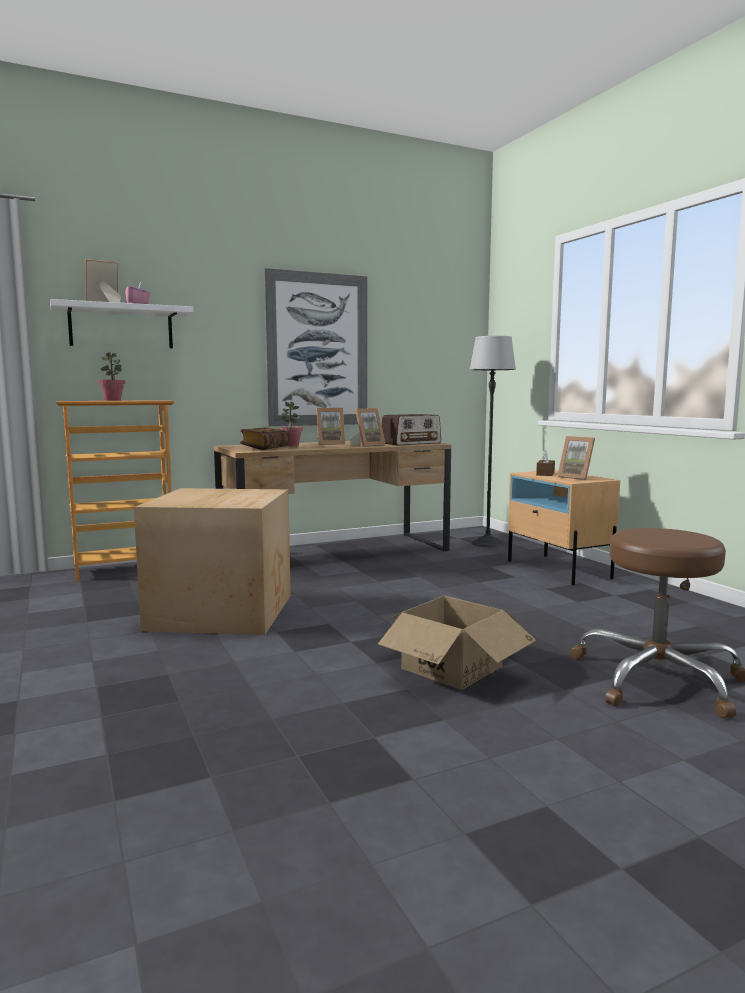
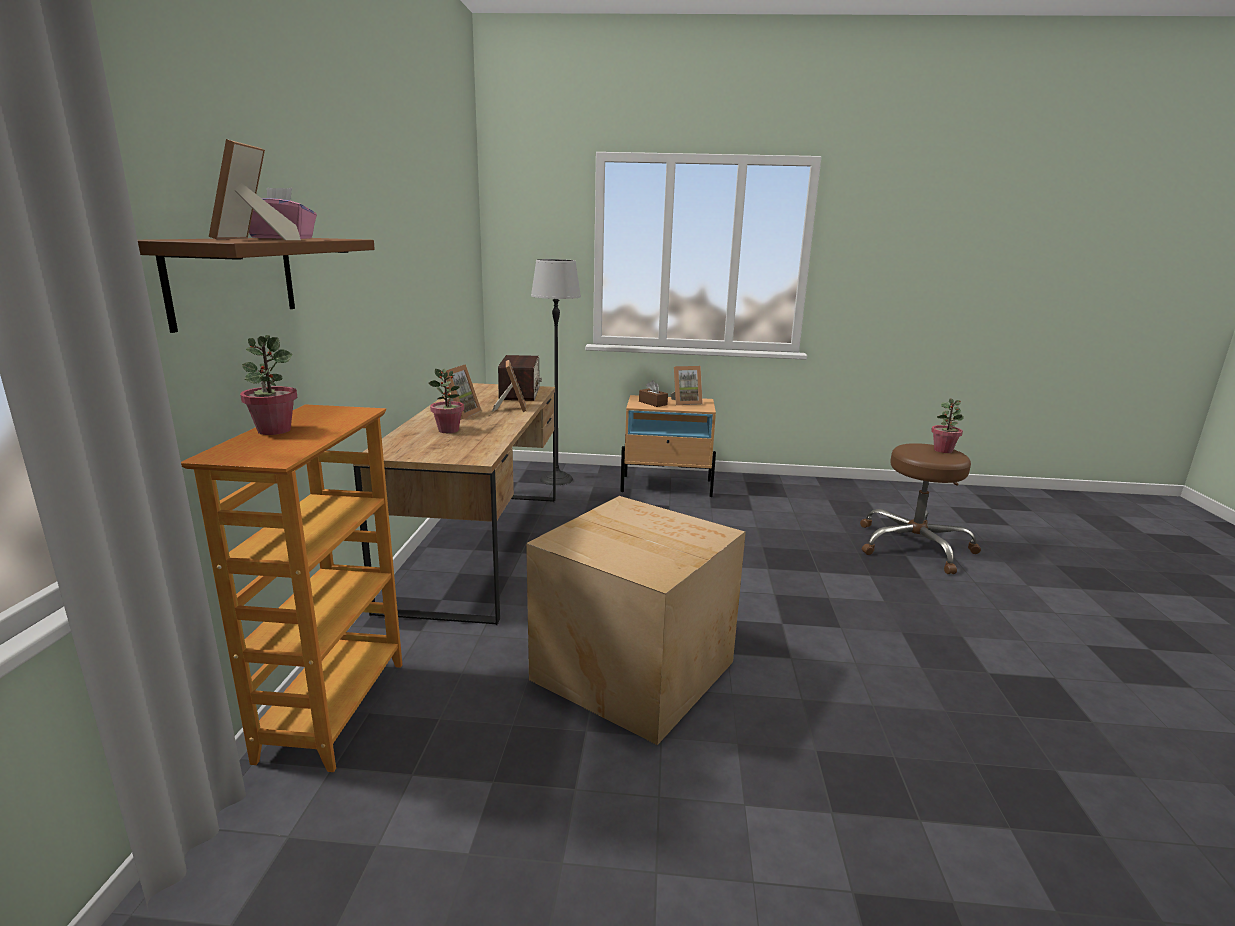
camera: 60 degrees left, 10 degrees up
white shelf [51,299,193,348] -> brown shelf [138,238,375,333]
book [240,427,289,450] -> none
picture [264,268,367,426] -> none
cardboard box [375,596,536,690] -> none
none -> potted plant [931,399,964,453]

